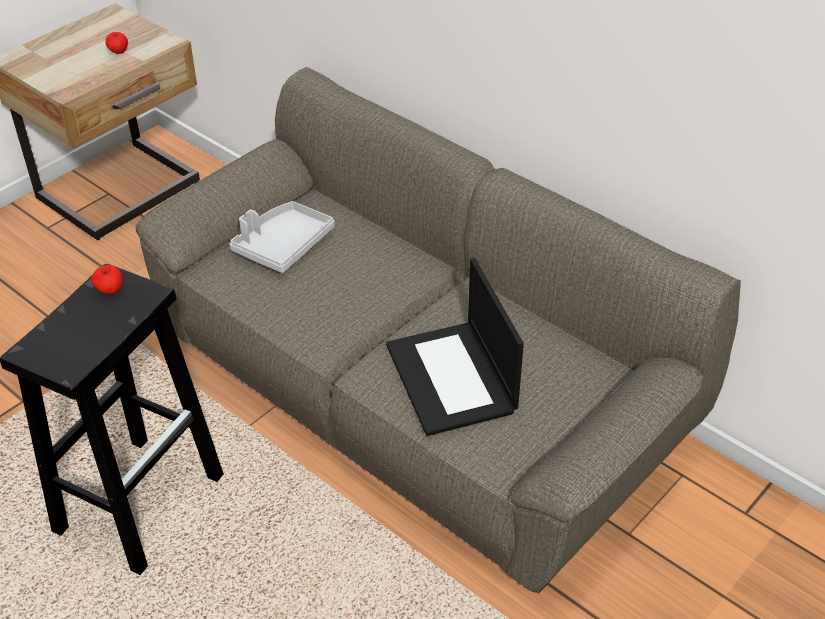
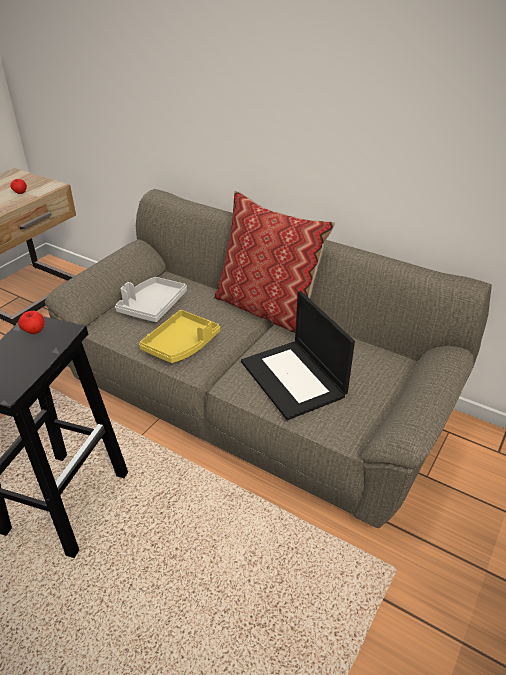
camera: 10 degrees left, 5 degrees down
none -> yellow tray [139,310,220,363]
none -> pillow [214,191,335,333]

